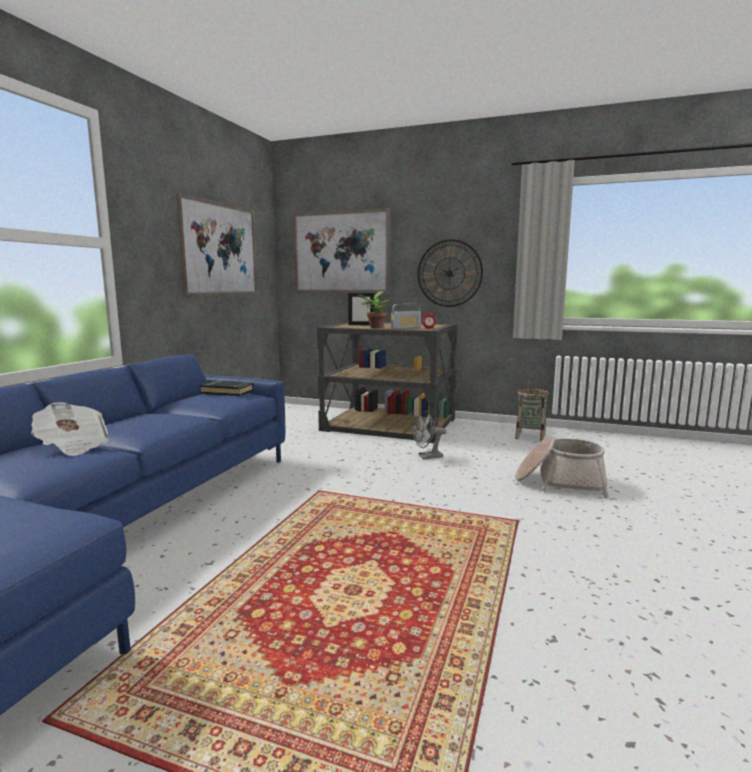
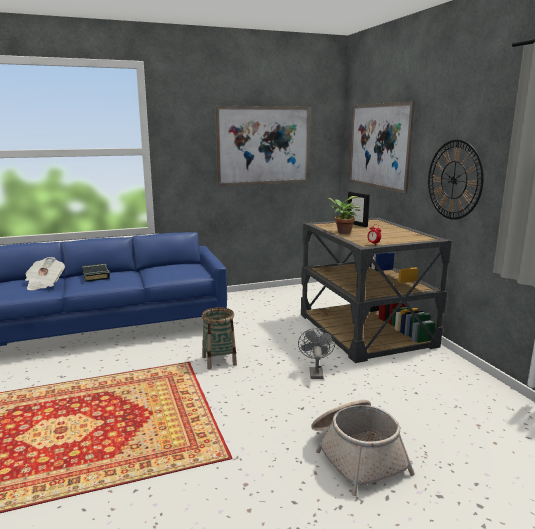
camera: 50 degrees right, 5 degrees up
black book [200,380,254,396] -> black book moved to [82,263,110,282]
radio [391,304,421,329] -> none
grey fan [413,411,446,459] -> grey fan turned 60 degrees clockwise [298,328,335,379]
basket [515,388,549,442] -> basket moved to [202,307,237,370]

